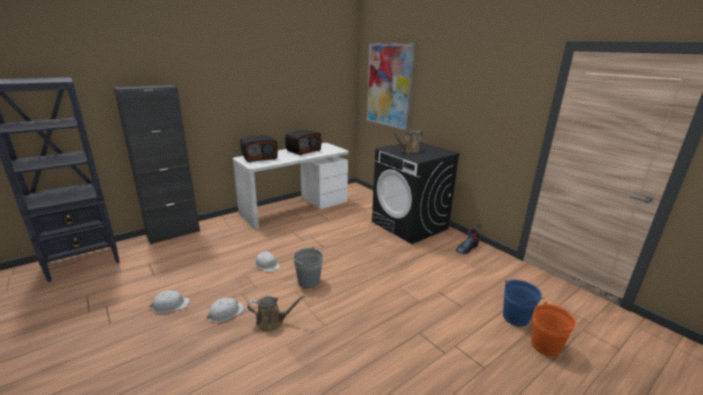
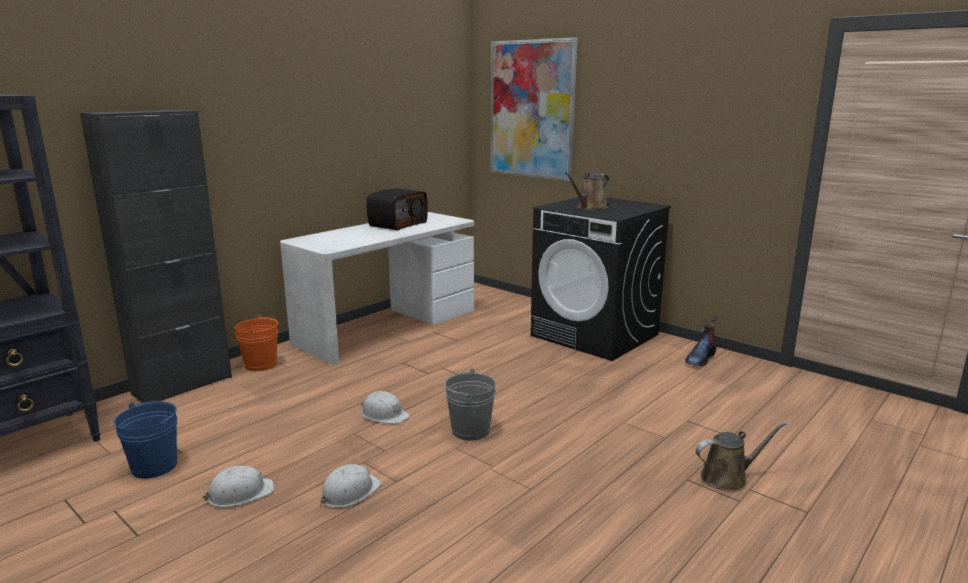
camera: 10 degrees left, 5 degrees down
radio [240,135,278,162] -> none
brown watering can [247,295,306,332] -> brown watering can moved to [696,422,786,492]
blue bucket [503,280,542,327] -> blue bucket moved to [114,401,177,479]
orange bucket [531,302,576,357] -> orange bucket moved to [235,315,278,371]

